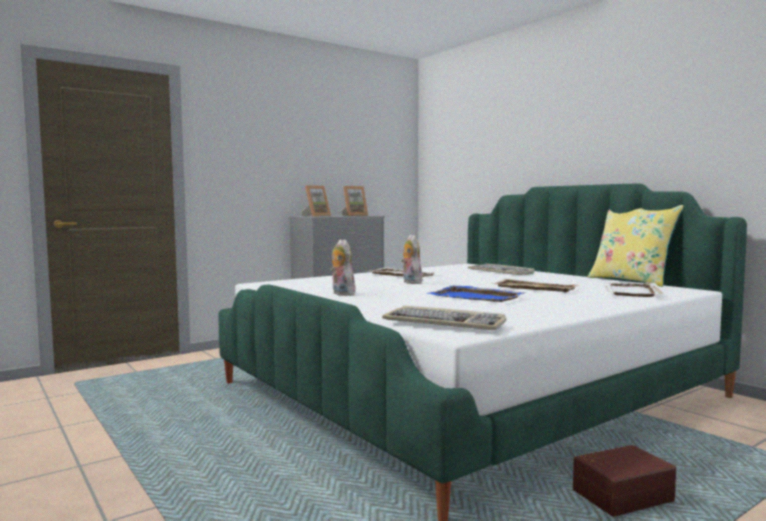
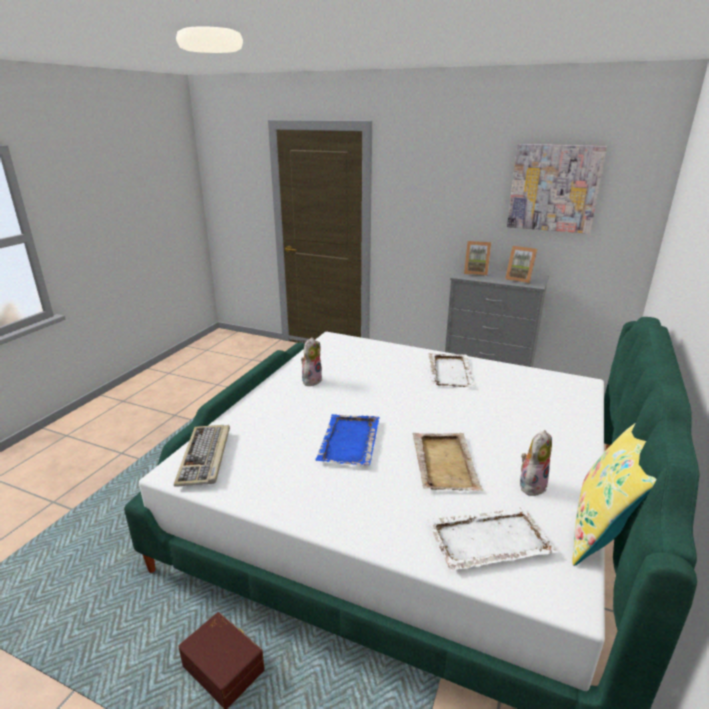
camera: 60 degrees right, 20 degrees up
plush toy [401,235,422,284] -> plush toy moved to [520,430,552,498]
keyboard [468,264,535,275] -> none
none -> picture [507,144,607,234]

